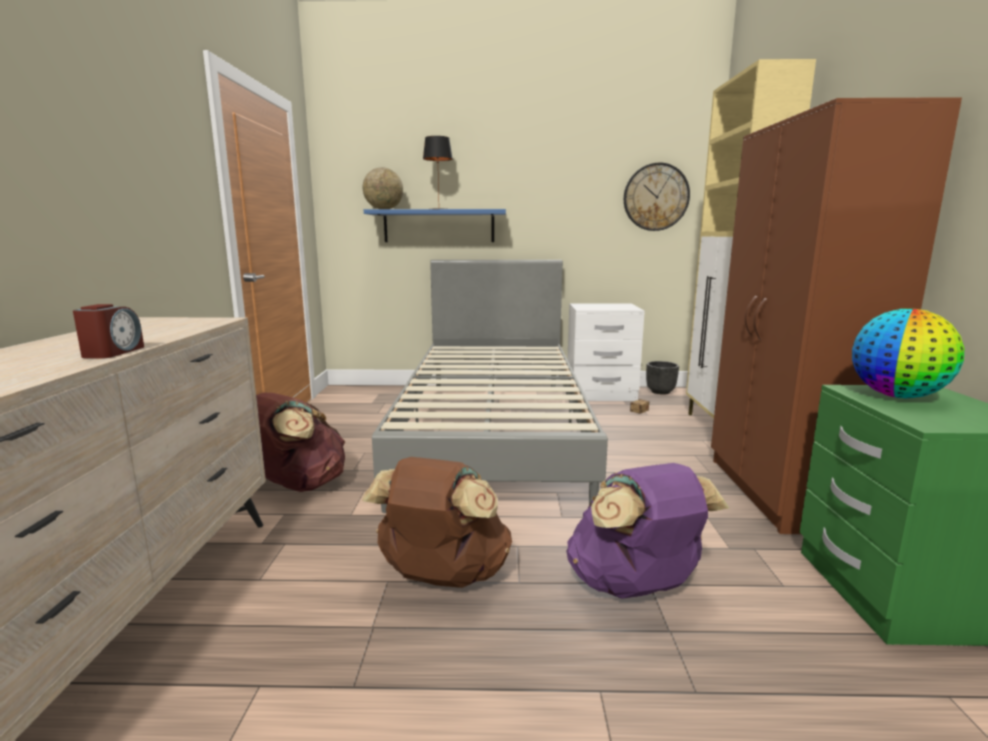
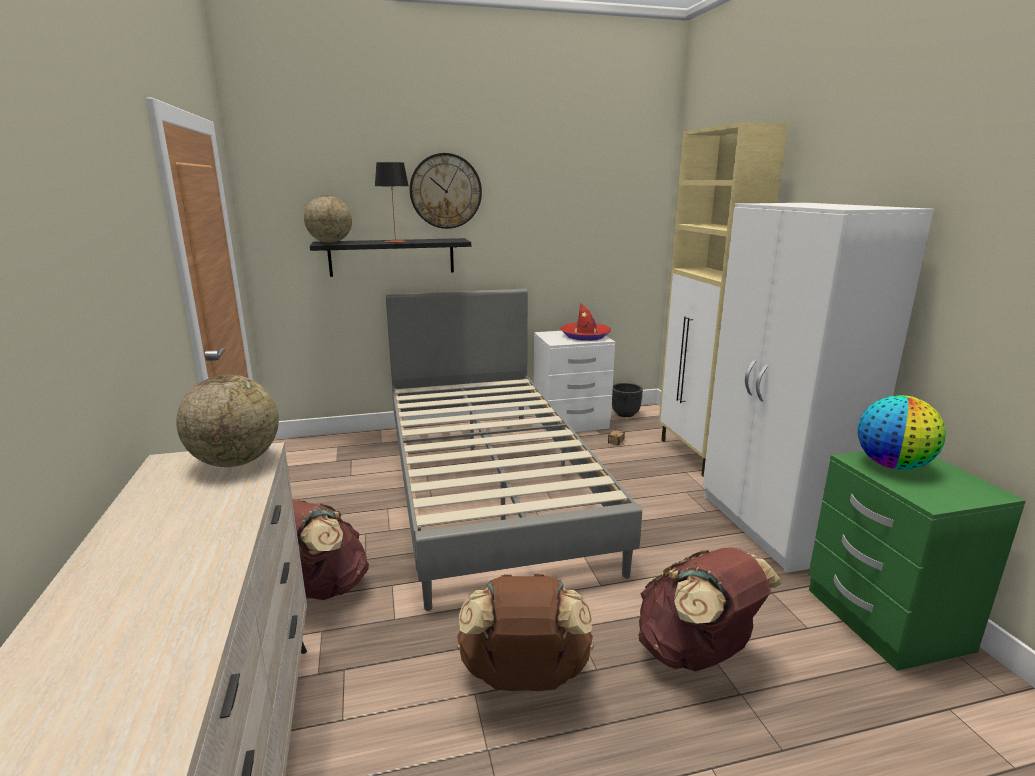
camera: 15 degrees left, 5 degrees up
alarm clock [73,304,144,359] -> none
blue shelf [364,209,506,242] -> black shelf [310,238,471,277]
purple backpack [566,463,729,599] -> brown backpack [639,547,782,671]
wall clock [624,162,690,231] -> wall clock moved to [410,153,482,229]
brown wardrobe [711,97,962,534] -> white wardrobe [703,203,934,573]
none -> globe [176,375,279,467]
none -> red hat [561,303,611,341]

